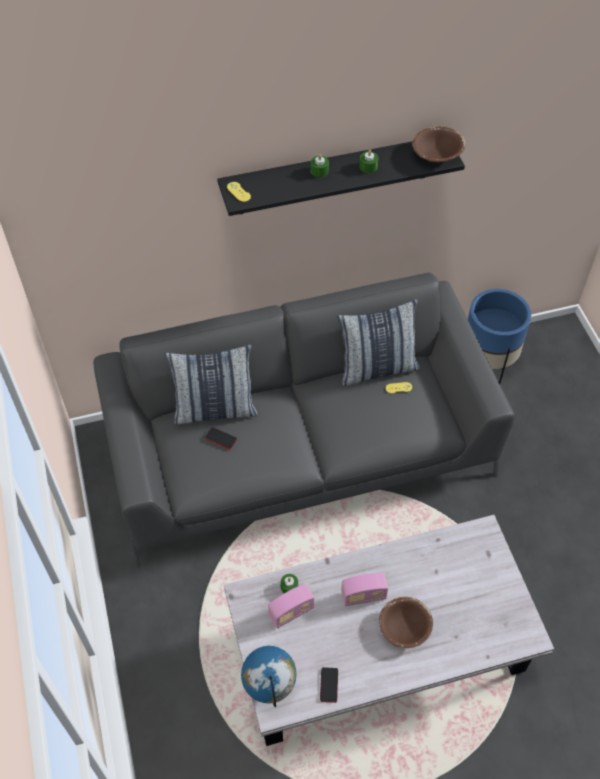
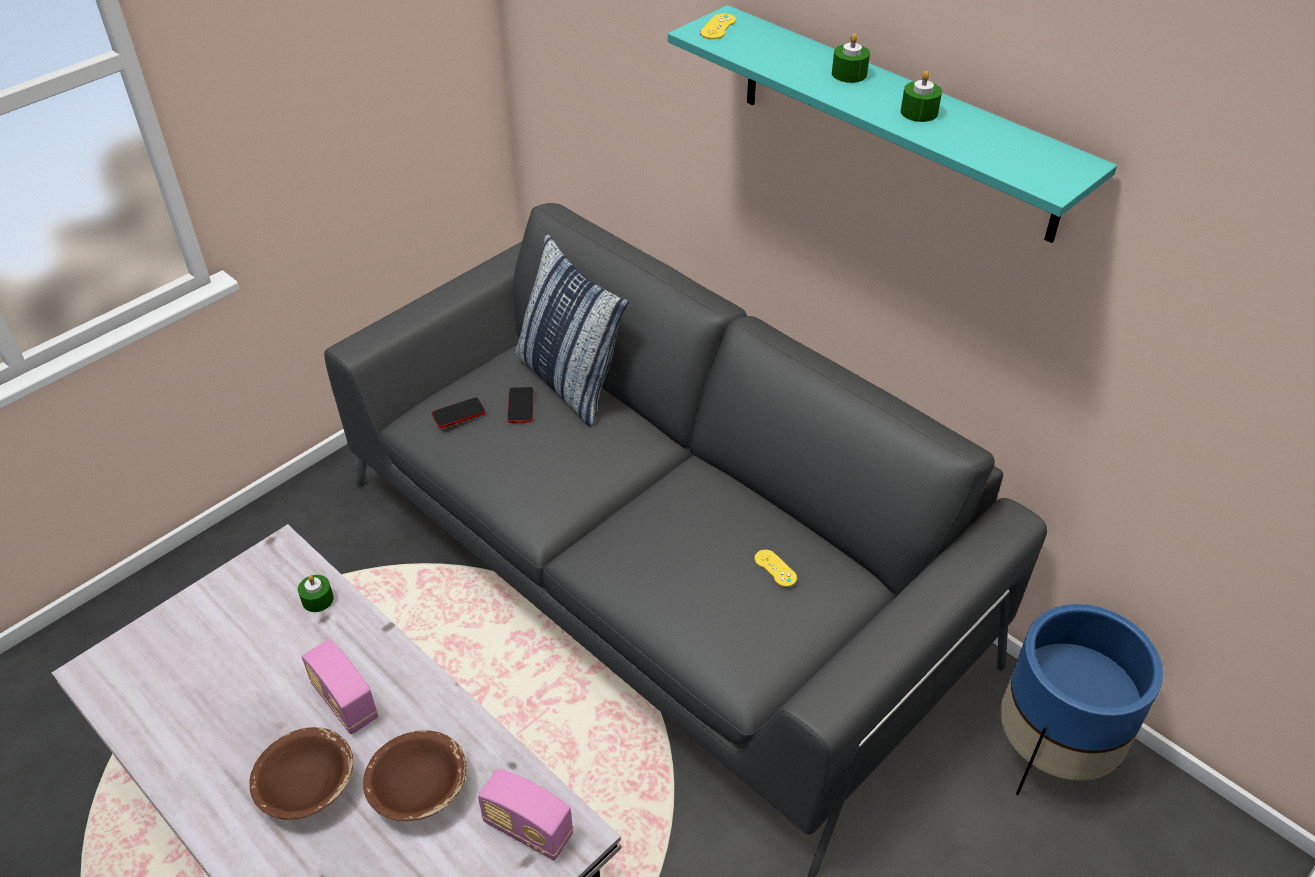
camera: 60 degrees right, 10 degrees down
black shelf [217,141,465,216] -> turquoise shelf [668,5,1117,243]
globe [241,646,296,707] -> none
radio [268,584,314,628] -> radio moved to [478,768,573,861]
phone [320,667,338,703] -> phone moved to [432,398,486,428]
pillow [337,299,419,386] -> none
brown bowl [412,126,466,163] -> brown bowl moved to [363,730,467,821]

